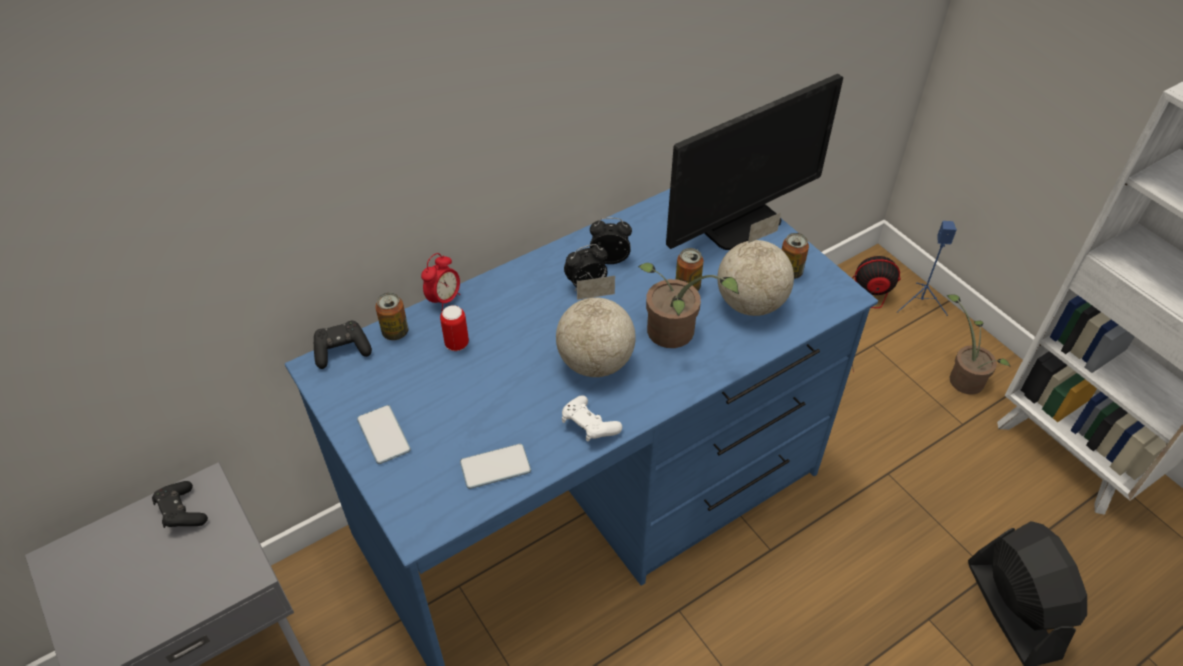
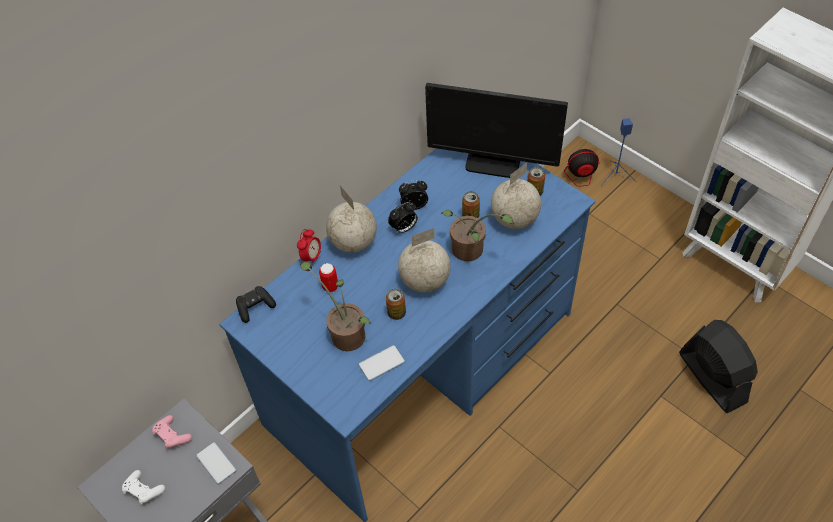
camera: 10 degrees left, 5 degrees up
black game controller [152,481,208,528] -> pink game controller [152,415,192,449]
phone [357,405,411,464] -> phone moved to [196,442,237,484]
can [375,293,408,340] -> can moved to [386,289,406,320]
white game controller [562,395,622,441] -> white game controller moved to [122,470,165,505]
monitor [666,74,843,250] -> monitor turned 60 degrees clockwise [425,83,568,178]
potted plant [947,294,1011,395] -> potted plant moved to [300,262,371,351]
none -> globe [326,186,377,253]

